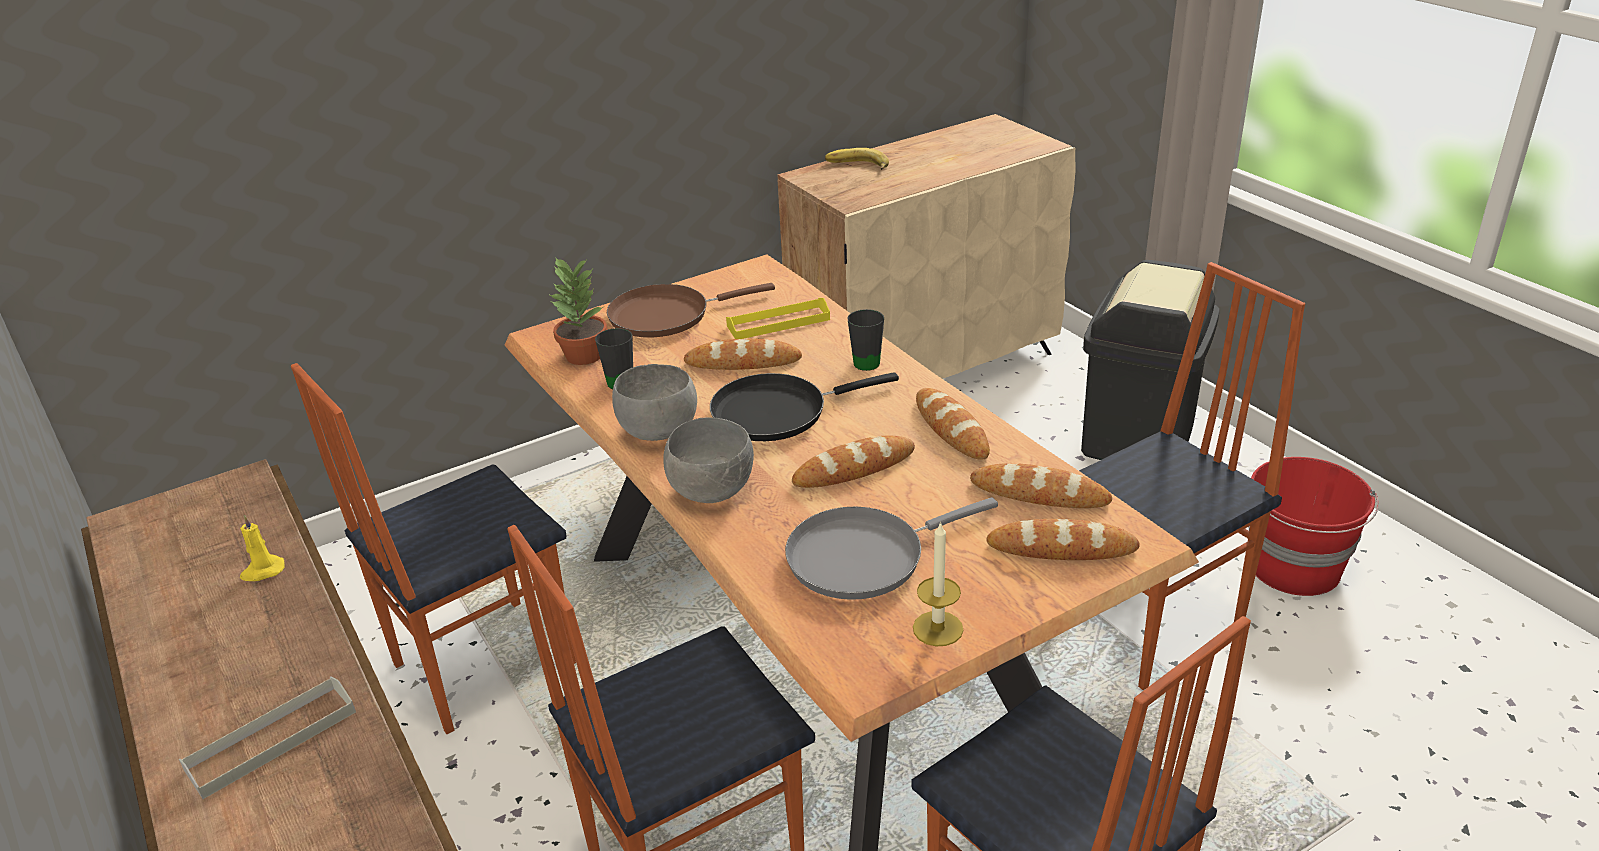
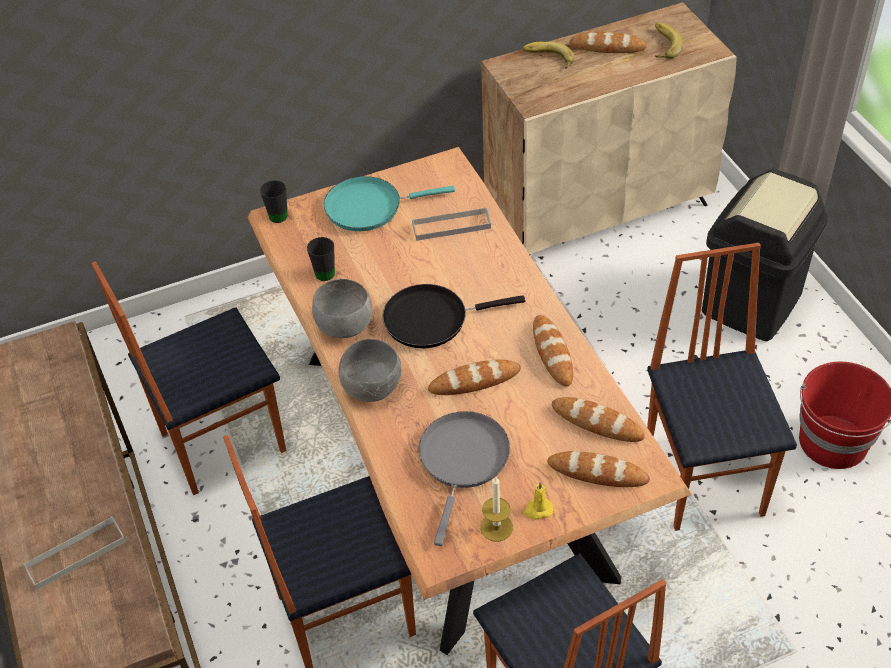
camera: 10 degrees right, 15 degrees up
yellow candle [240,515,285,581] -> yellow candle moved to [524,482,554,519]
potted plant [548,257,607,365] -> none
brown frying pan [607,283,775,337] -> turquoise frying pan [324,176,455,231]
bread [684,338,802,370] -> bread moved to [570,32,647,53]
yellow tray [726,298,830,339] -> grey tray [412,207,491,241]
grey frying pan [785,497,998,600] -> grey frying pan turned 120 degrees clockwise [419,411,510,546]
black mug [847,309,884,371] -> black mug moved to [260,180,288,223]
chair [1079,262,1305,690] -> chair turned 75 degrees counterclockwise [647,243,797,531]
none -> banana [655,23,683,59]

